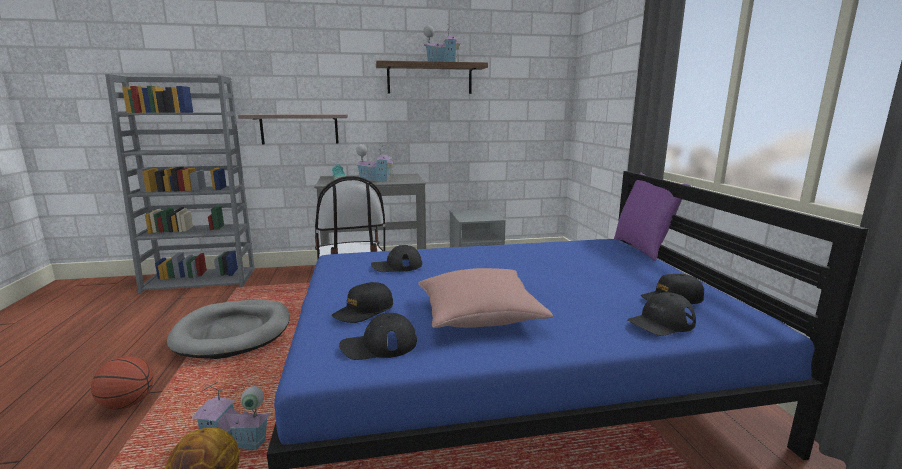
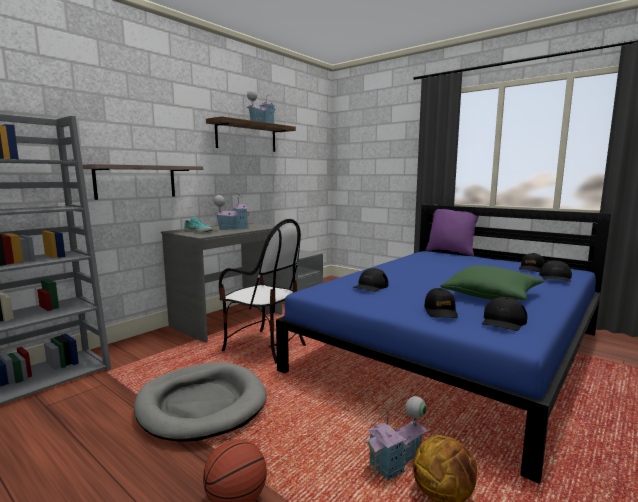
camera: 40 degrees left, 5 degrees down
pink pillow [418,268,553,328] -> green pillow [440,266,544,300]

